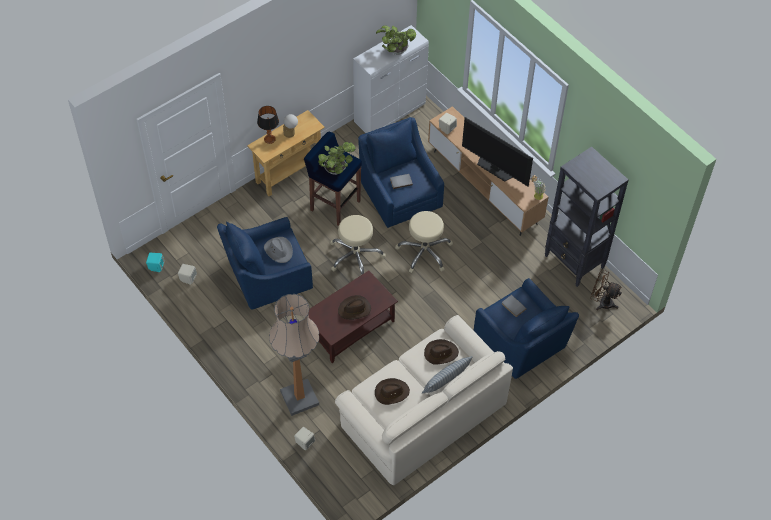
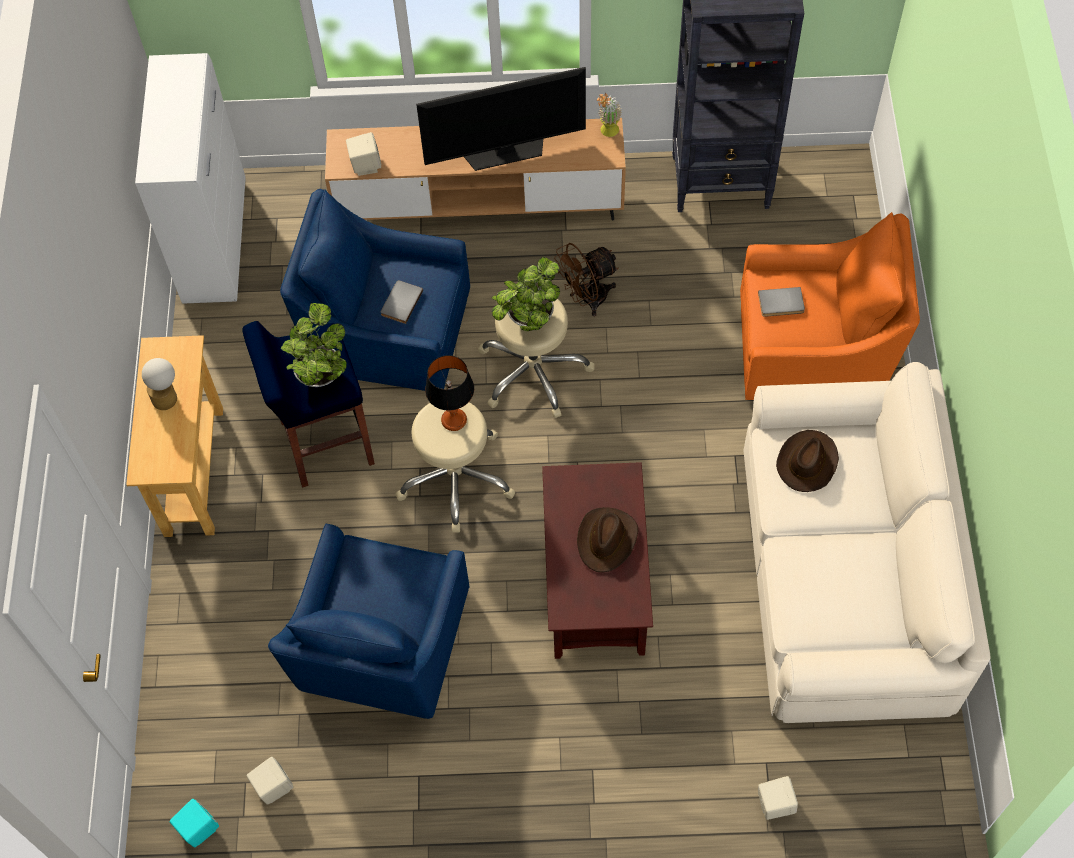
camera: 50 degrees left, 5 degrees up
table lamp [257,106,279,144] -> table lamp moved to [425,355,474,431]
grey hat [264,237,293,263] -> none
floor lamp [269,294,319,416] -> none
brown hat [375,378,410,405] -> none
potted plant [376,25,416,55] -> potted plant moved to [492,257,560,331]
pillow [422,356,473,394] -> none
blue armchair [474,278,579,379] -> orange armchair [740,212,920,400]
brown fan [591,269,622,310] -> brown fan moved to [554,243,619,316]

